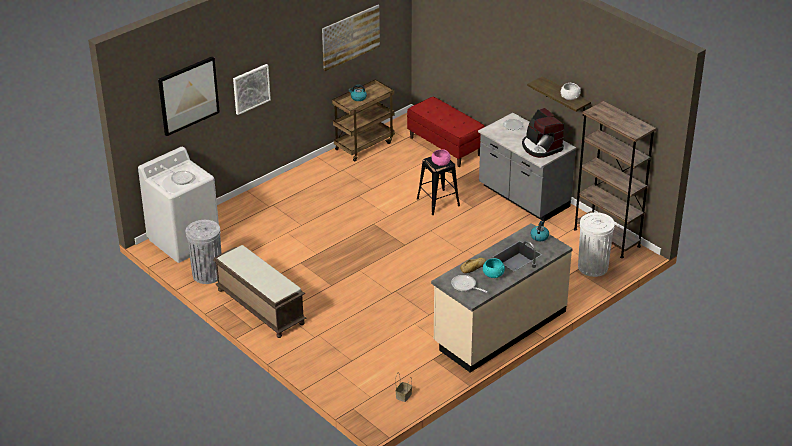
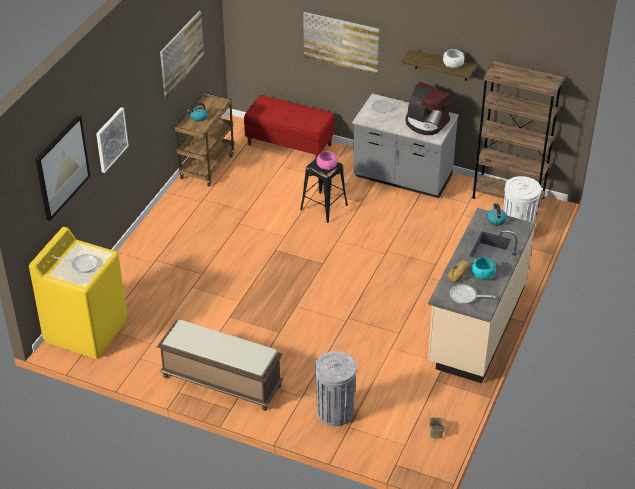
camera: 25 degrees left, 5 degrees up
white washing machine [138,147,219,263] -> yellow washing machine [29,227,127,359]
grey trash can [186,220,221,284] -> grey trash can moved to [315,351,357,426]
none -> picture [303,12,379,75]

